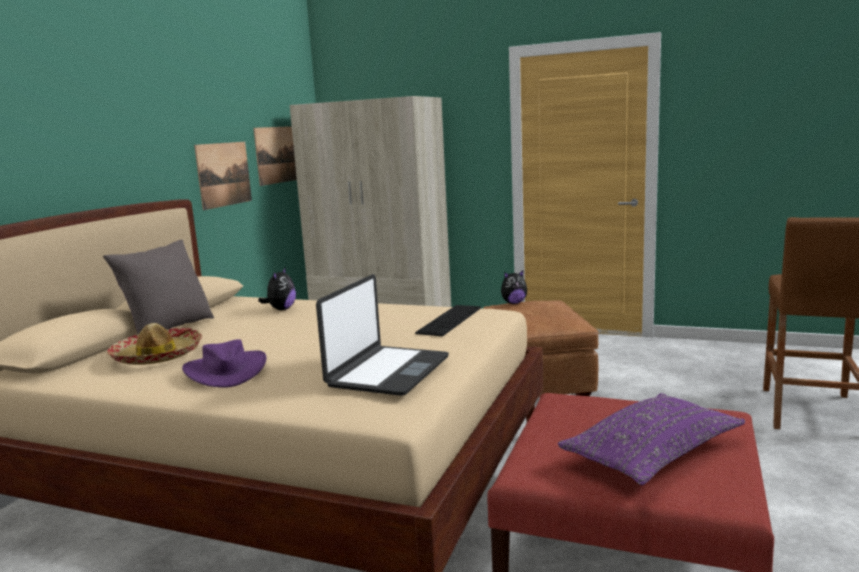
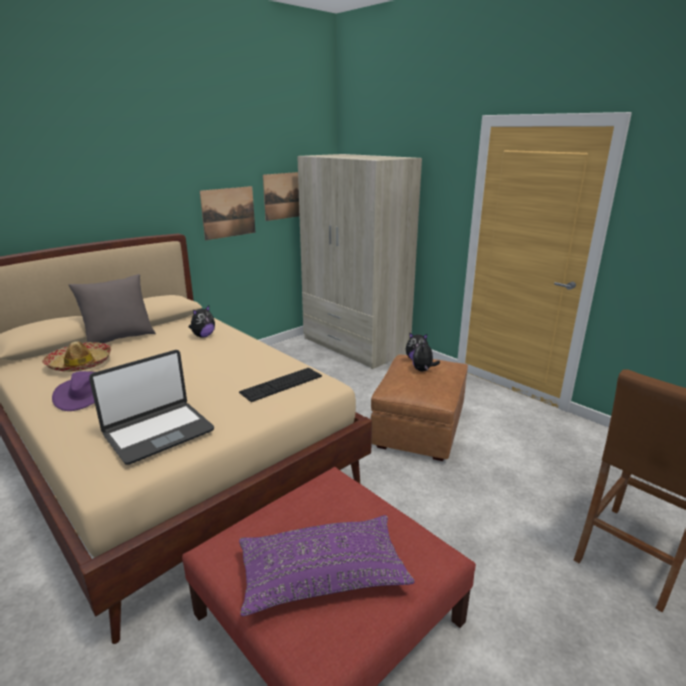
camera: 25 degrees right, 10 degrees up
none -> plush toy [412,338,440,371]

